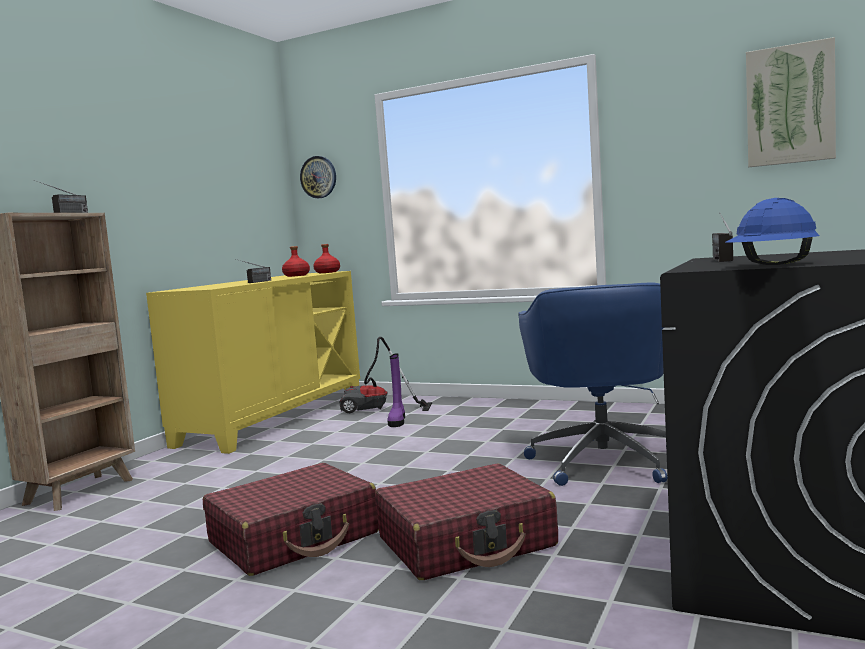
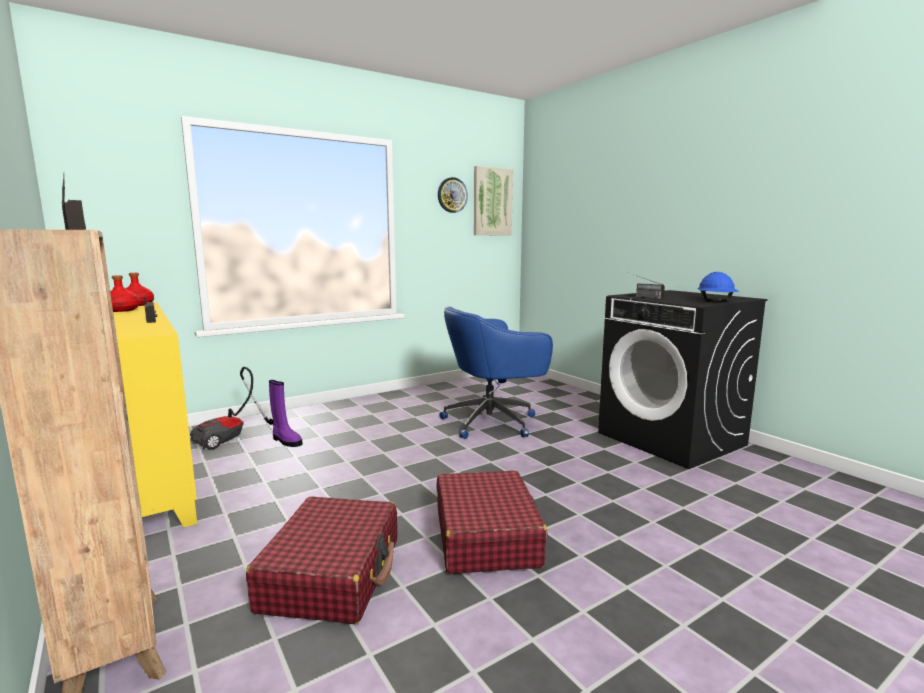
camera: 60 degrees left, 5 degrees up
wall clock [300,156,336,198] -> wall clock moved to [438,177,468,213]
red suitcase [375,464,558,580] -> red suitcase moved to [246,497,397,624]
blue office chair [518,282,667,486] -> blue office chair turned 120 degrees clockwise [440,307,553,439]

